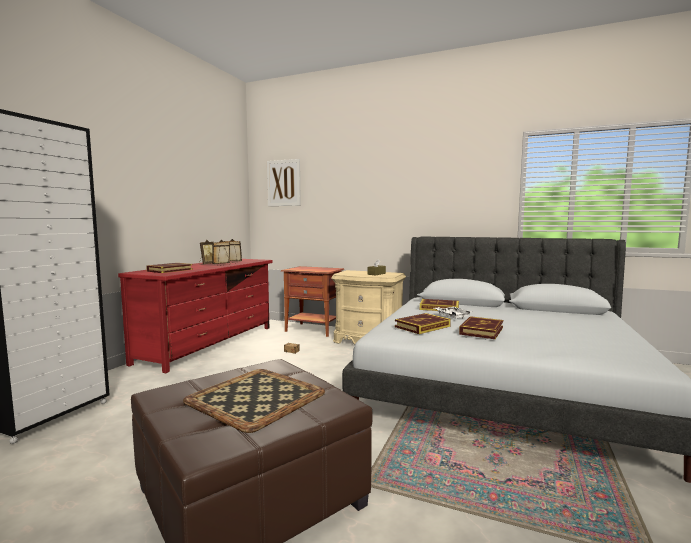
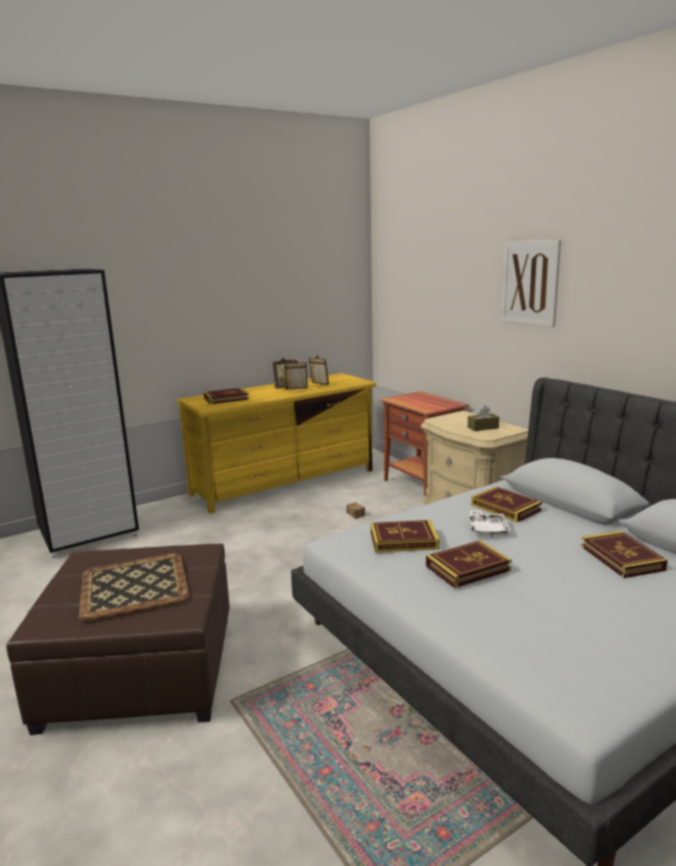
camera: 35 degrees right, 10 degrees up
red dresser [118,259,273,373] -> yellow dresser [177,373,376,514]
picture [267,159,301,206] -> picture moved to [501,240,561,327]
none -> book [581,531,668,578]

